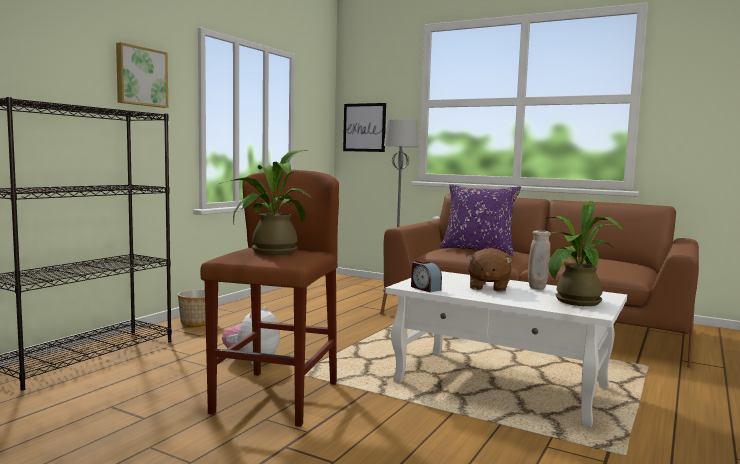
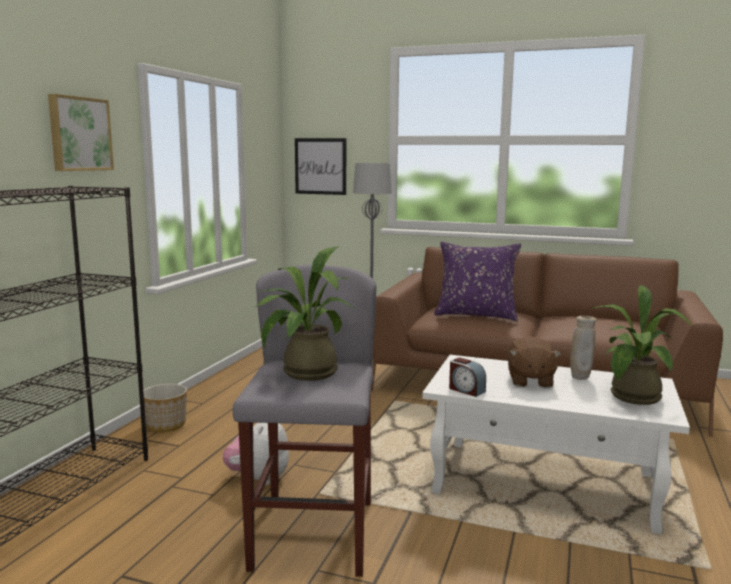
camera: 10 degrees left, 5 degrees up
brown stool [200,170,339,427] -> grey stool [233,265,376,577]

